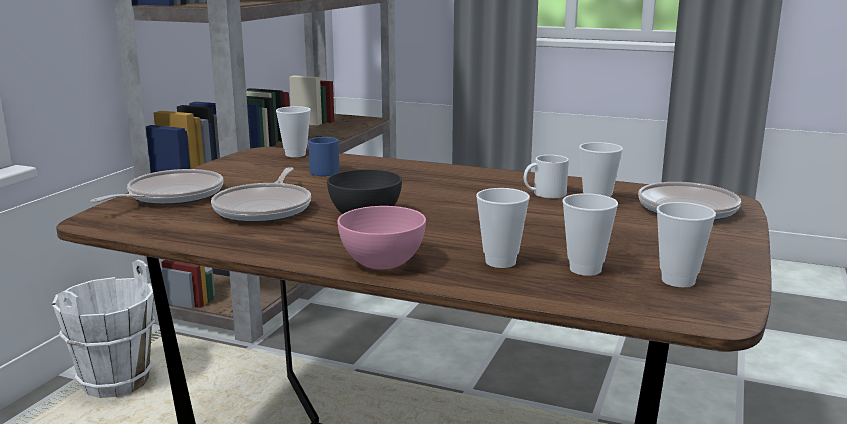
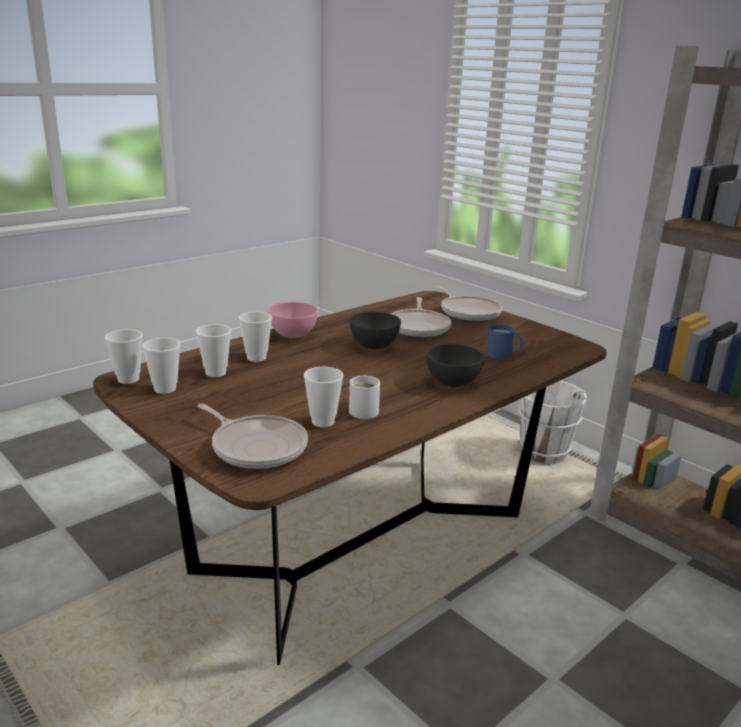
camera: 115 degrees right, 5 degrees up
frying pan [211,167,311,223] -> frying pan turned 120 degrees counterclockwise [391,297,451,338]
cup [276,106,311,157] -> cup moved to [105,329,143,384]
none -> grey bowl [426,344,484,387]

